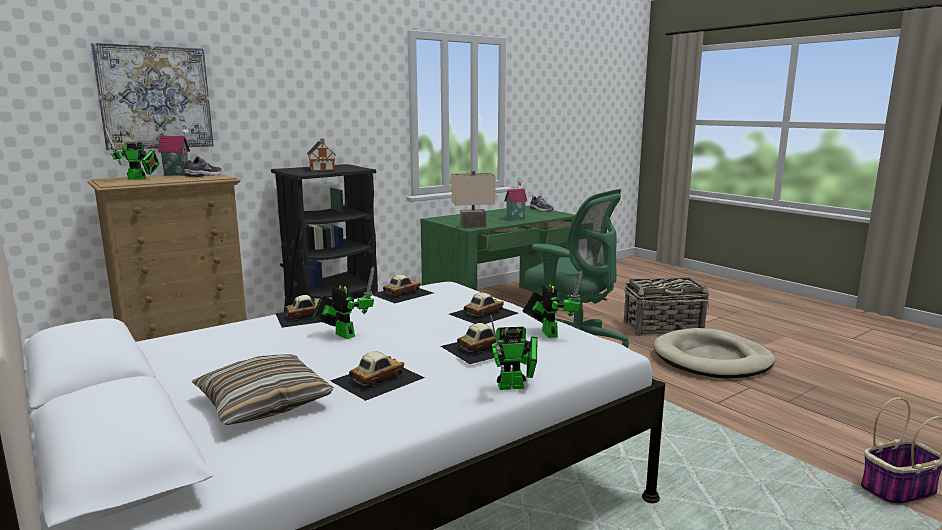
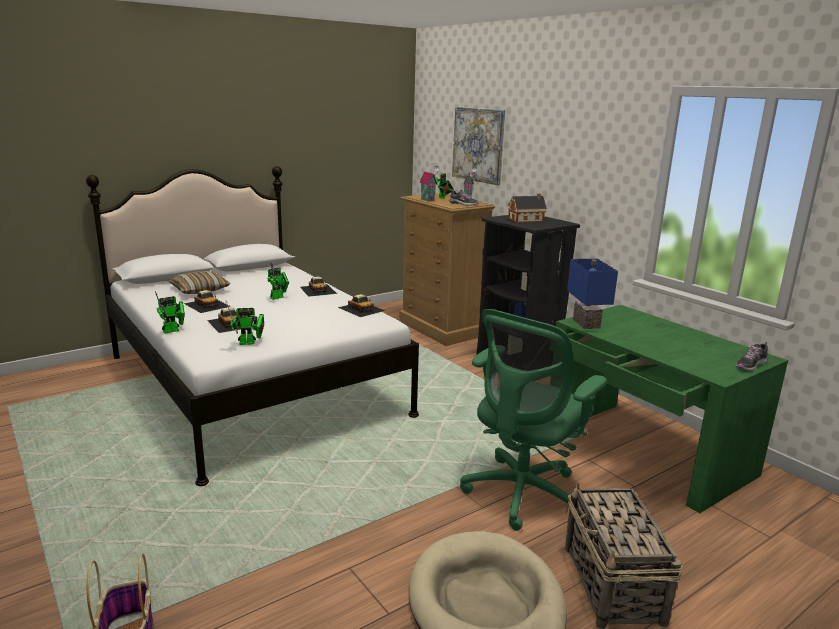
camera: 90 degrees right, 5 degrees up
toy car [449,293,518,324] -> none
beige table lamp [452,171,496,228] -> blue table lamp [567,259,618,329]
toy robot [490,315,538,390] -> toy robot turned 120 degrees counterclockwise [155,291,185,334]
toy house [505,180,527,221] -> toy house moved to [419,166,440,202]

